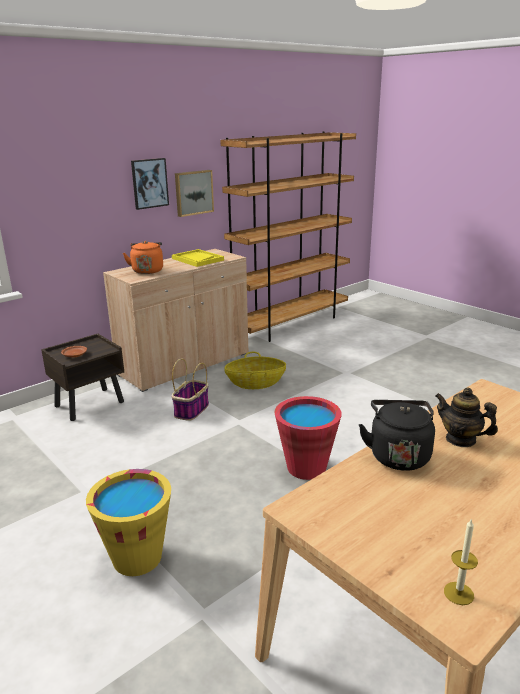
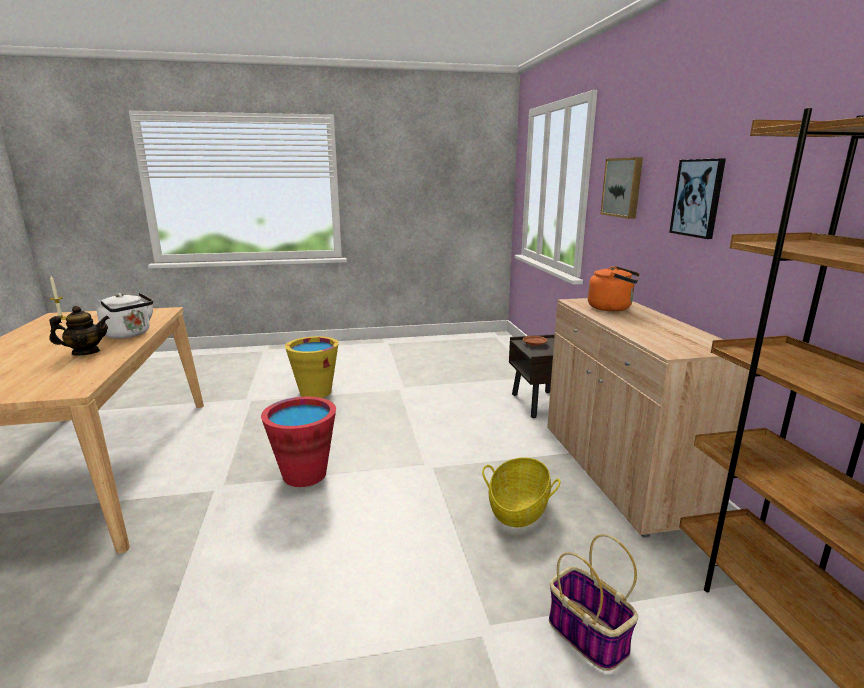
camera: 120 degrees right, 5 degrees down
basket [171,359,209,421] -> basket moved to [549,534,638,671]
yellow tray [172,249,224,267] -> none
picture [175,170,214,217] -> picture moved to [600,157,643,219]
black kettle [359,400,435,471] -> white kettle [97,293,153,338]

